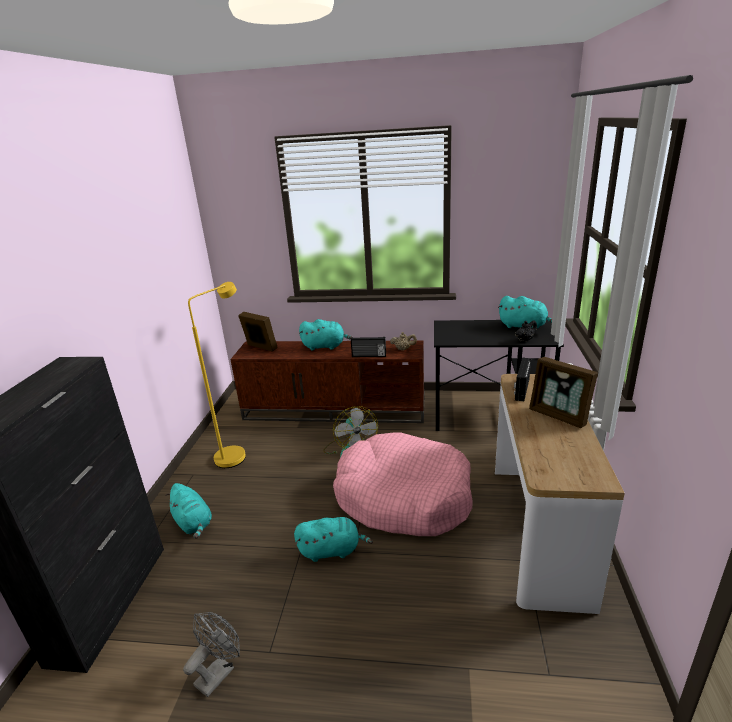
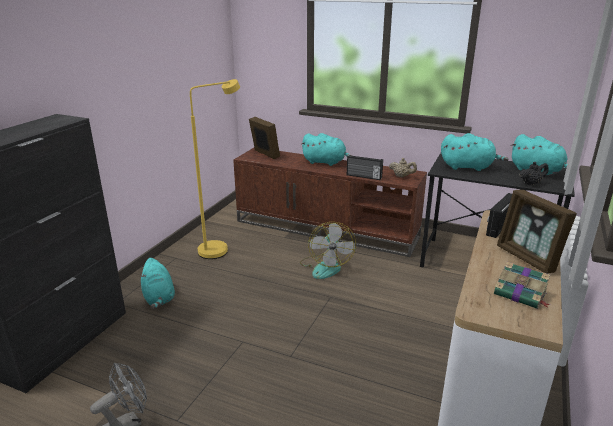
camera: 15 degrees right, 0 degrees up
turquoise plush toy [294,517,373,562] -> turquoise plush toy moved to [441,133,508,171]
pink dog bed [333,432,473,536] -> none
none -> book [494,262,550,309]

